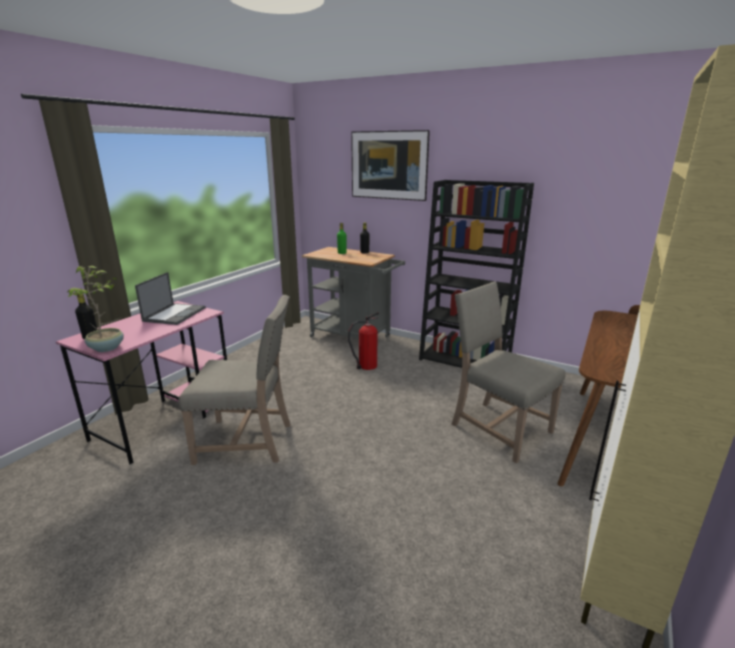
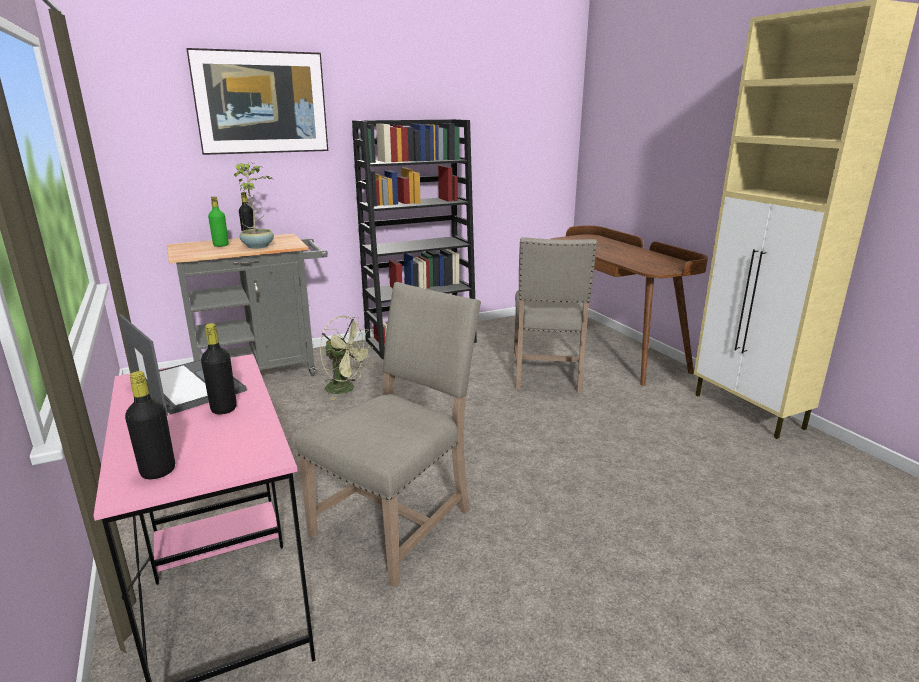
camera: 55 degrees left, 0 degrees up
potted plant [66,266,124,352] -> potted plant moved to [234,162,274,249]
fire extinguisher [348,313,379,370] -> green fan [320,316,373,400]
beige chair [452,281,566,464] -> beige chair turned 75 degrees counterclockwise [514,237,597,393]
none -> black bottle [201,323,237,415]

